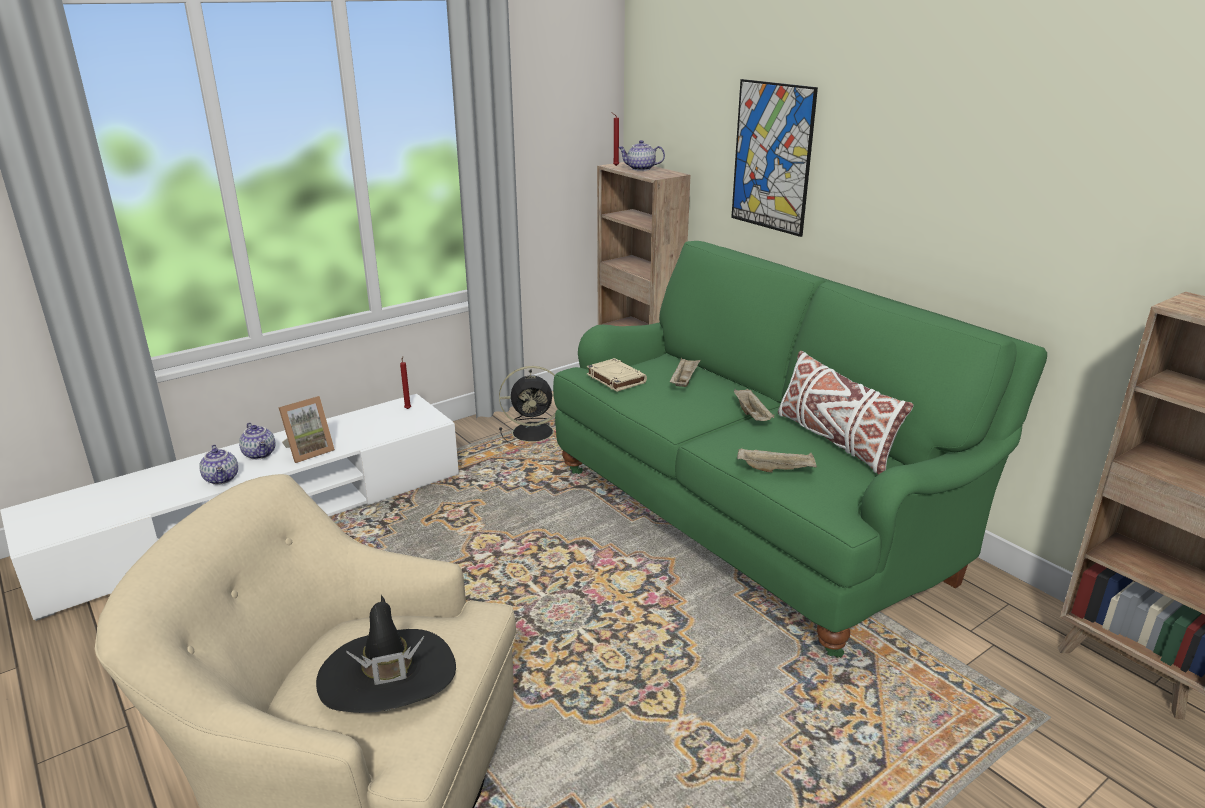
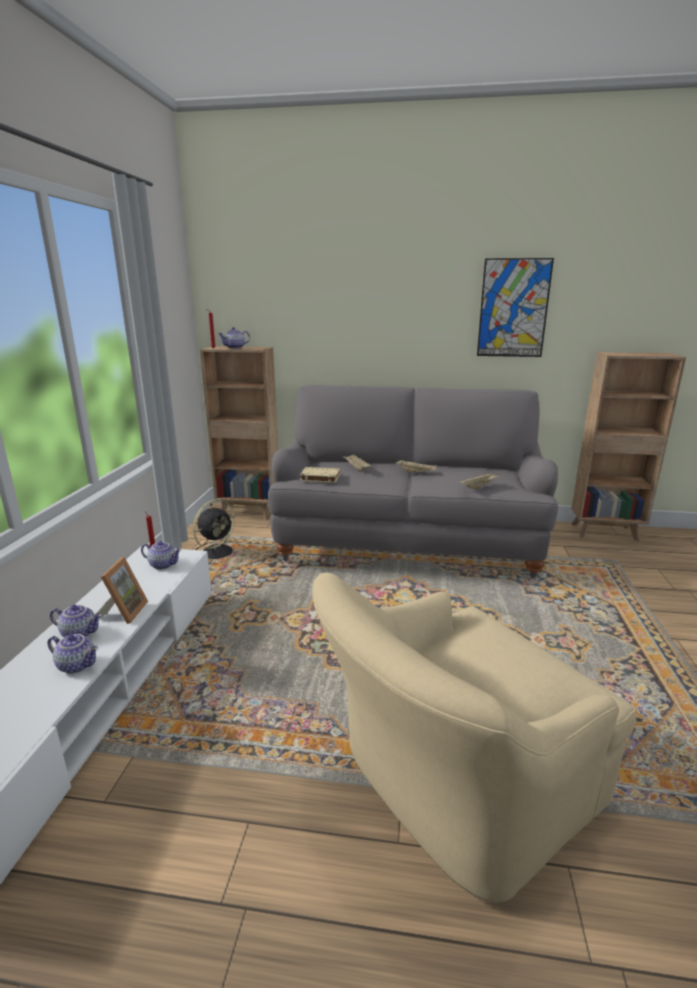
camera: 45 degrees left, 5 degrees down
black hat [316,595,456,713] -> none
green sofa [553,241,1047,658] -> grey sofa [268,385,558,578]
picture [731,79,818,237] -> picture moved to [477,258,554,357]
white pillow [778,351,914,475] -> none
none -> teapot [141,541,181,570]

